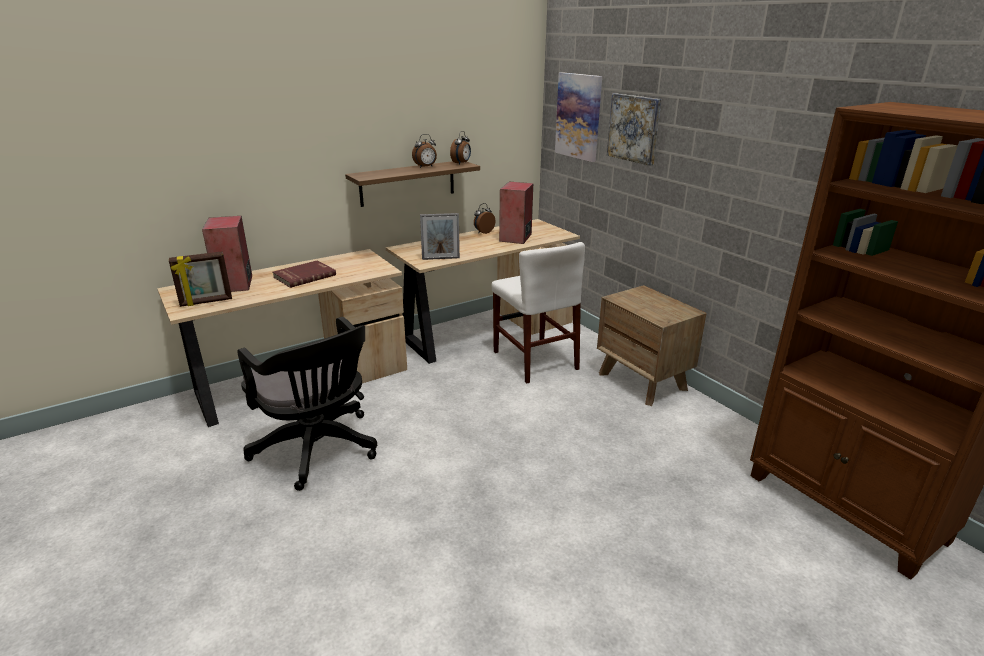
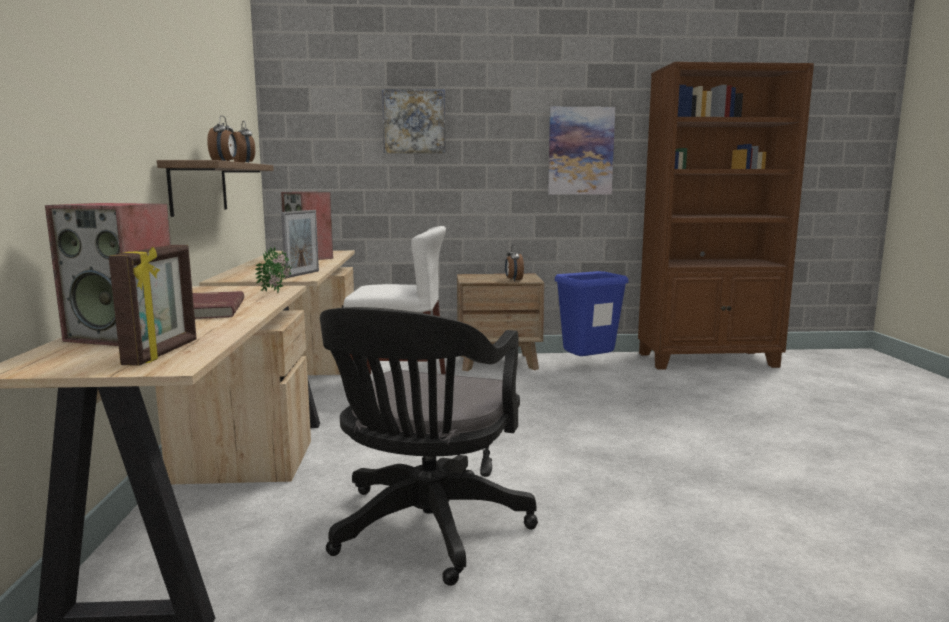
camera: 60 degrees left, 15 degrees down
black office chair [237,317,377,491] -> black office chair turned 120 degrees clockwise [320,307,538,586]
alarm clock [474,203,496,234] -> alarm clock moved to [505,245,524,281]
picture [555,72,602,162] -> picture moved to [548,107,615,195]
none -> potted plant [255,247,292,293]
none -> blue trash can [555,271,629,356]

